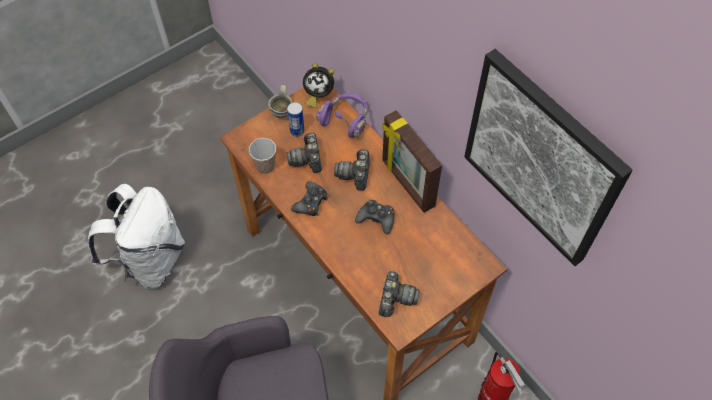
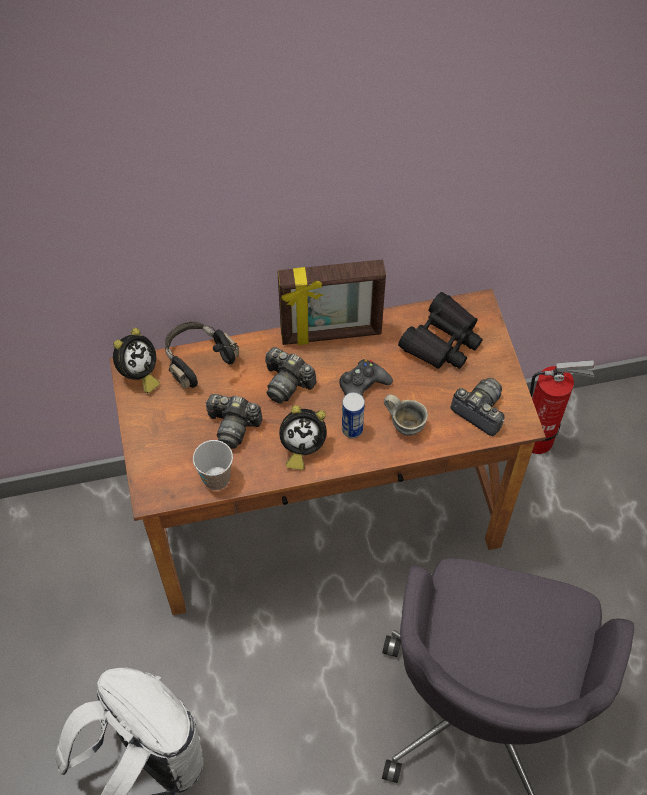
camera: 65 degrees left, 0 degrees up
grey mug [268,85,293,118] -> grey mug moved to [384,394,428,435]
can [287,102,305,137] -> can moved to [342,392,365,438]
black game controller [291,181,328,216] -> alarm clock [279,405,327,470]
purple headphones [316,93,367,138] -> black headphones [165,322,239,389]
picture [464,49,633,266] -> none
none -> black binoculars [398,292,483,369]

